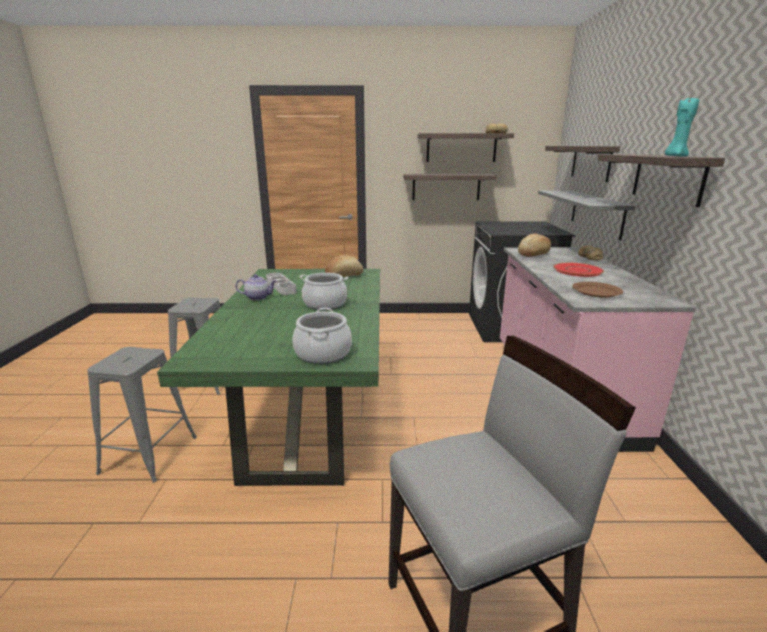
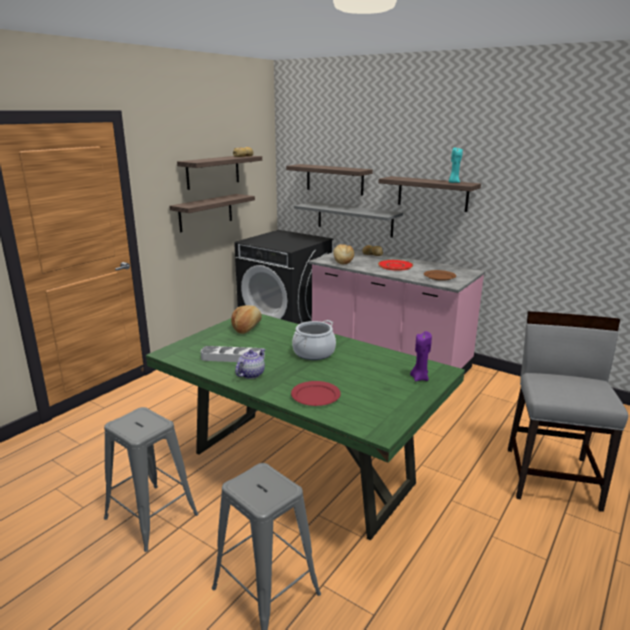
camera: 55 degrees left, 0 degrees up
cooking pot [292,308,352,364] -> purple candle [410,331,432,381]
none -> red plate [291,381,341,406]

